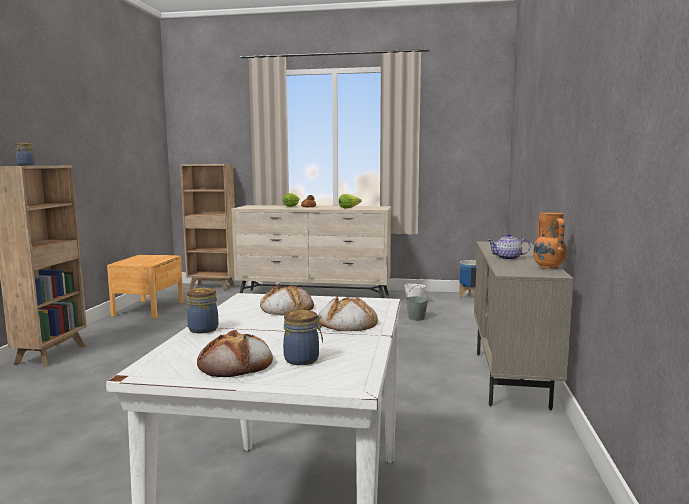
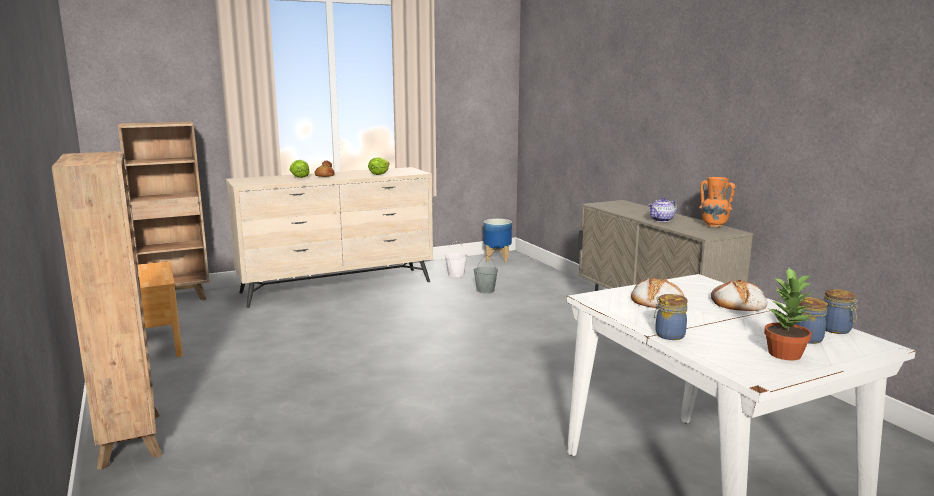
camera: 35 degrees left, 5 degrees up
jar [15,143,35,166] -> jar moved to [824,289,858,334]
bread [197,330,273,377] -> potted plant [764,268,812,360]

